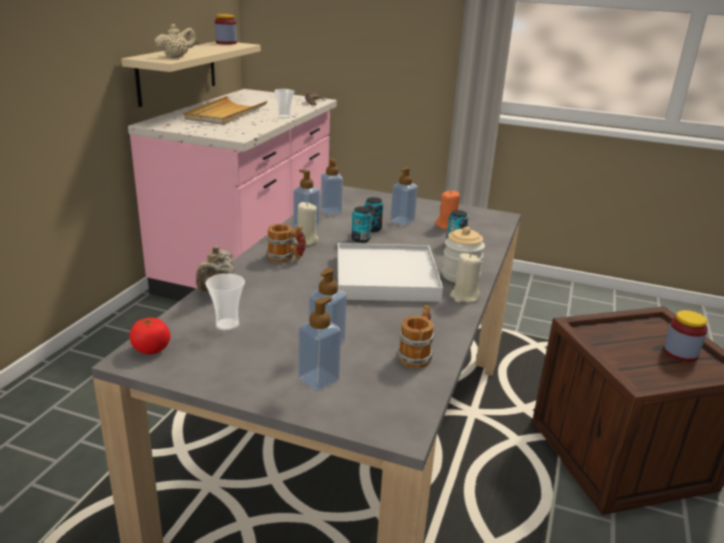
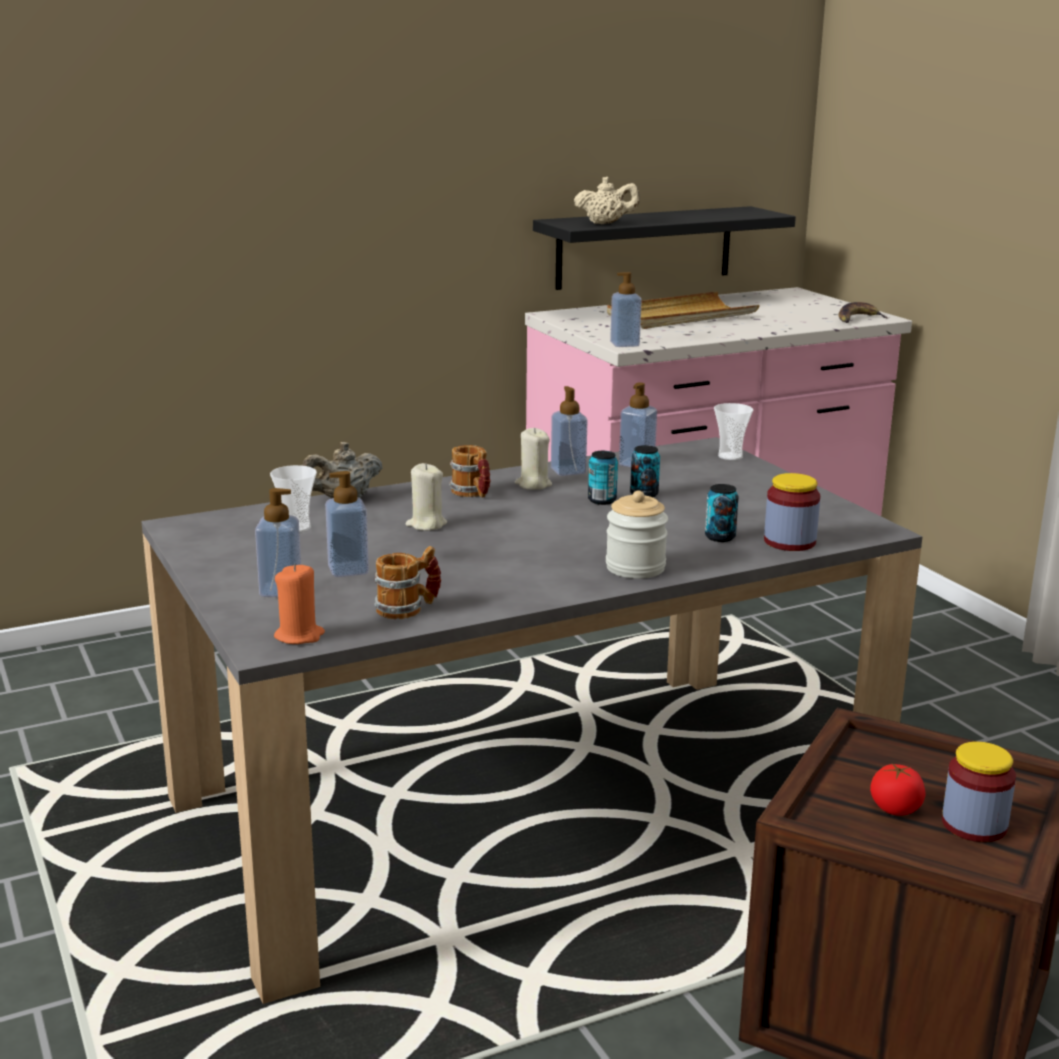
camera: 45 degrees right, 5 degrees down
beige shelf [121,42,261,107] -> black shelf [533,206,796,290]
tomato [129,318,170,355] -> tomato moved to [870,764,925,816]
jar [215,14,237,45] -> jar moved to [764,473,820,551]
cup [274,89,295,118] -> cup moved to [714,403,753,460]
white tray [337,243,443,302] -> none
soap dispenser [390,167,418,225] -> soap dispenser moved to [610,272,642,347]
orange candle [436,190,460,229] -> orange candle moved to [274,564,325,644]
beige candle [450,253,482,303] -> beige candle moved to [406,463,447,531]

